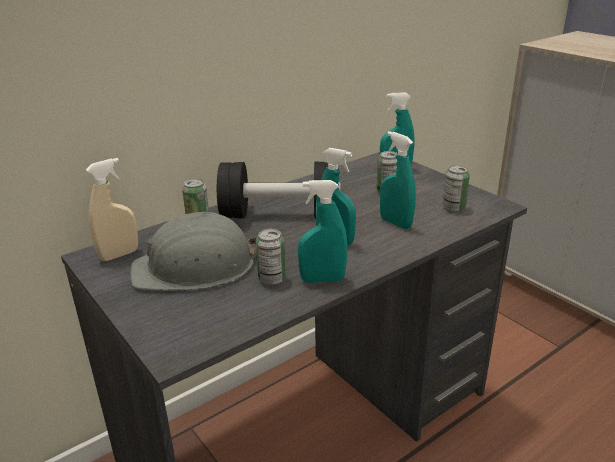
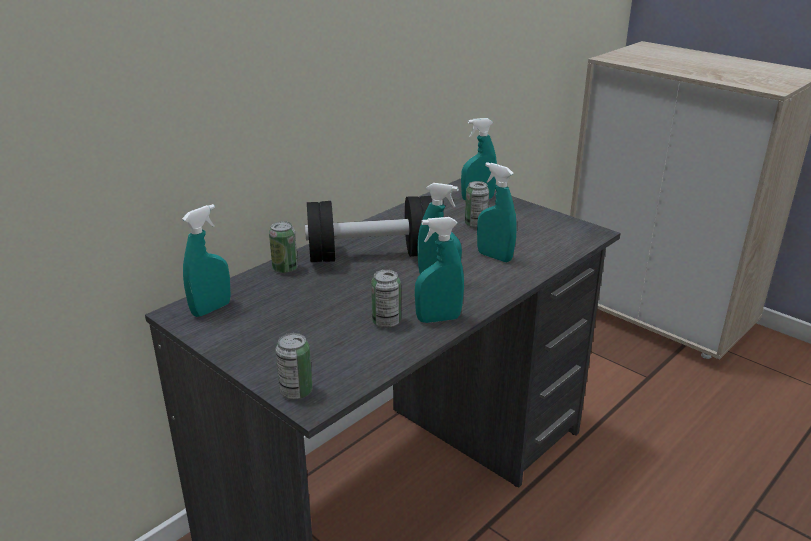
camera: 10 degrees left, 0 degrees up
beige spray bottle [86,158,138,261] -> turquoise spray bottle [182,204,230,317]
grey hard hat [130,212,257,291] -> none
can [443,165,470,212] -> can moved to [275,333,313,400]

